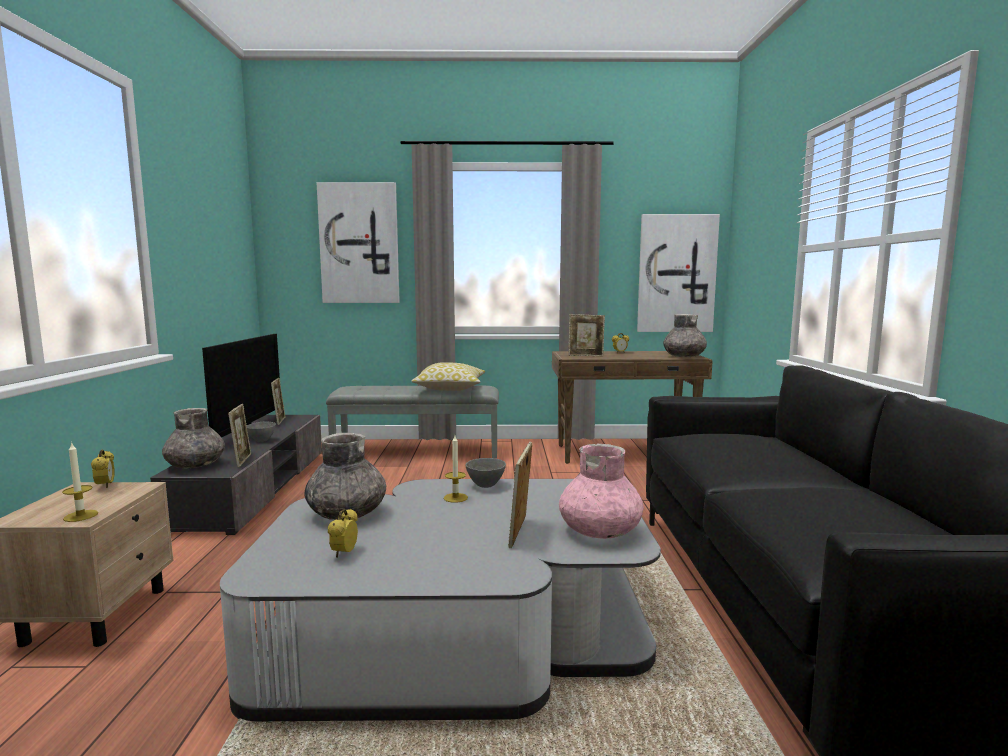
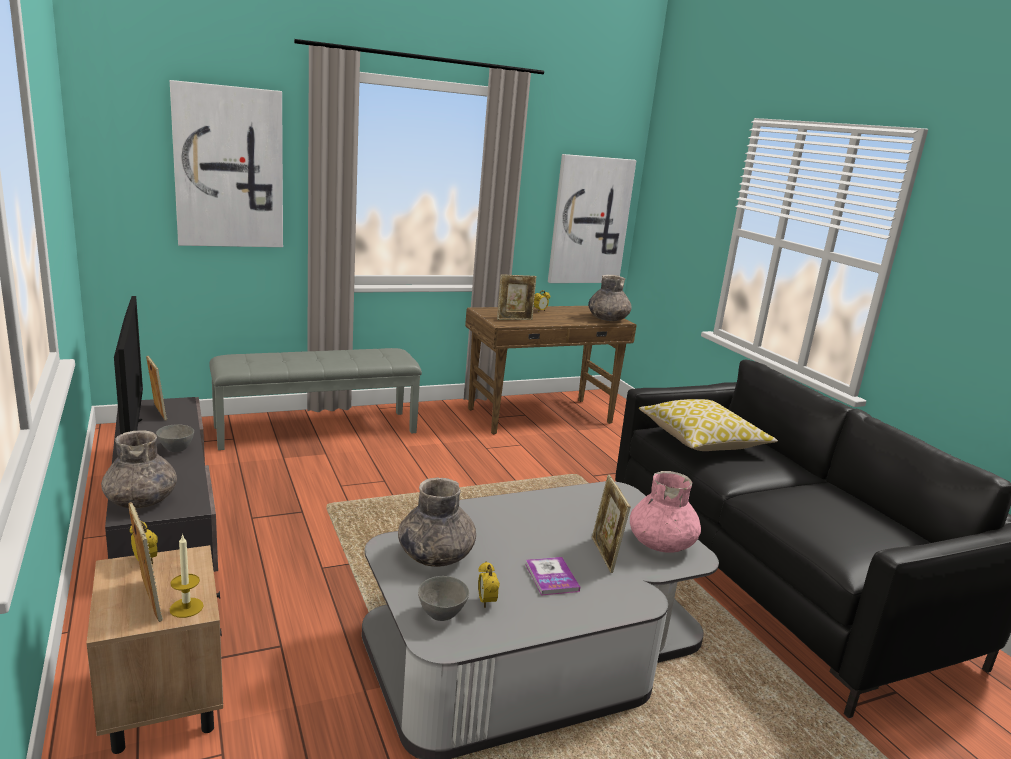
camera: 25 degrees left, 10 degrees up
picture frame [228,404,251,467] -> picture frame moved to [128,502,163,622]
pillow [412,362,485,391] -> pillow moved to [639,399,778,451]
candle [444,436,468,503] -> none
grey bowl [466,458,506,488] -> grey bowl moved to [418,576,469,621]
none -> book [525,557,580,596]

